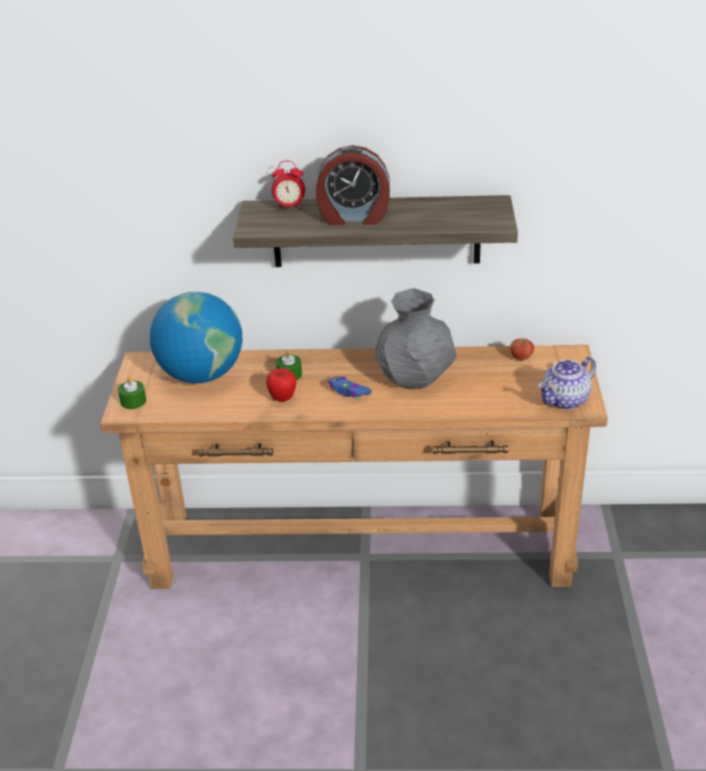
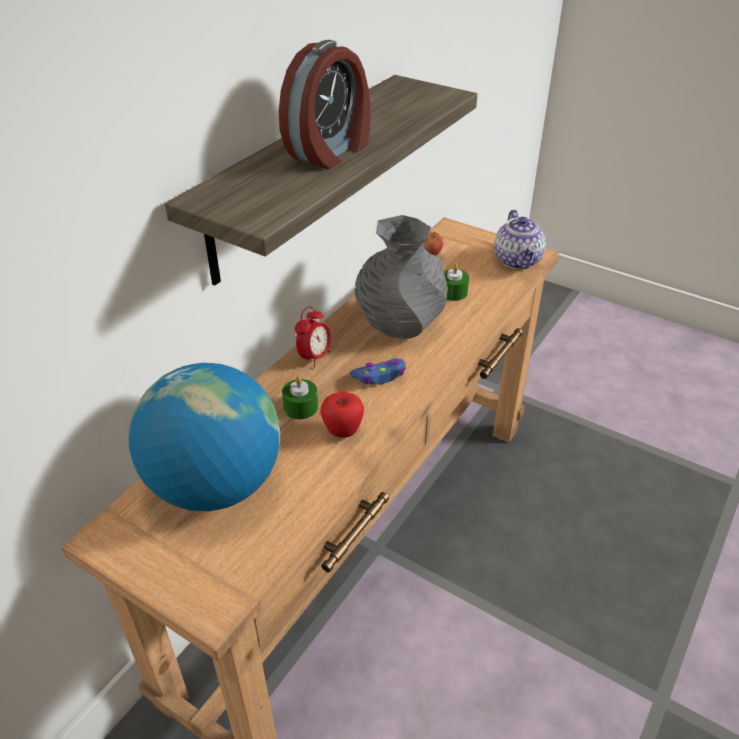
camera: 60 degrees left, 5 degrees up
green candle [118,376,146,409] -> green candle moved to [444,263,469,301]
alarm clock [272,161,305,211] -> alarm clock moved to [295,306,331,367]

